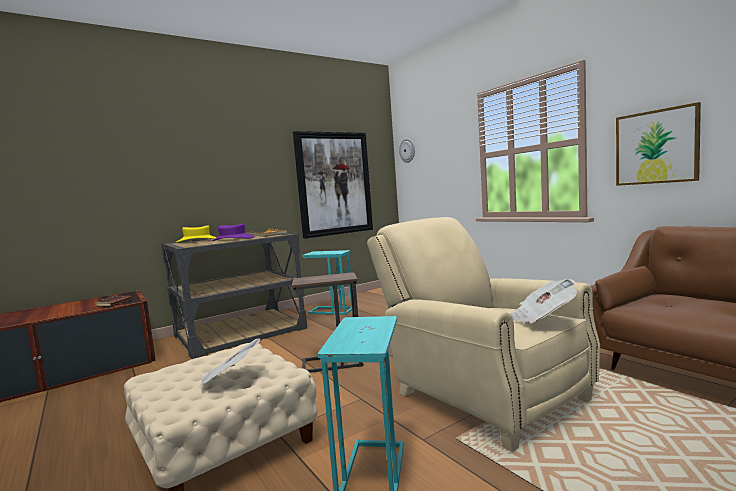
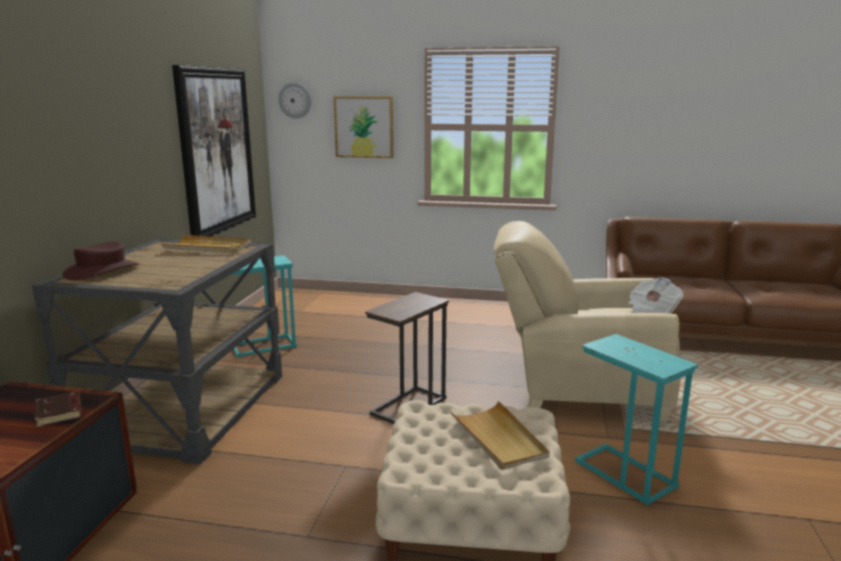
camera: 45 degrees left, 10 degrees up
yellow hat [175,225,217,243] -> brown hat [62,241,140,280]
newspaper [199,338,260,387] -> beige tray [450,401,550,470]
purple hat [212,224,254,241] -> none
picture [616,102,701,186] -> picture moved to [334,96,393,158]

